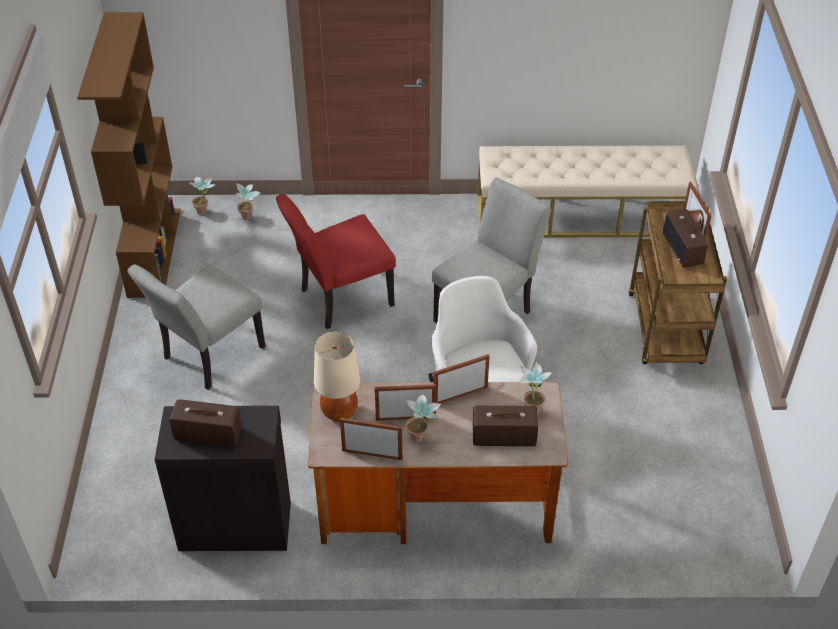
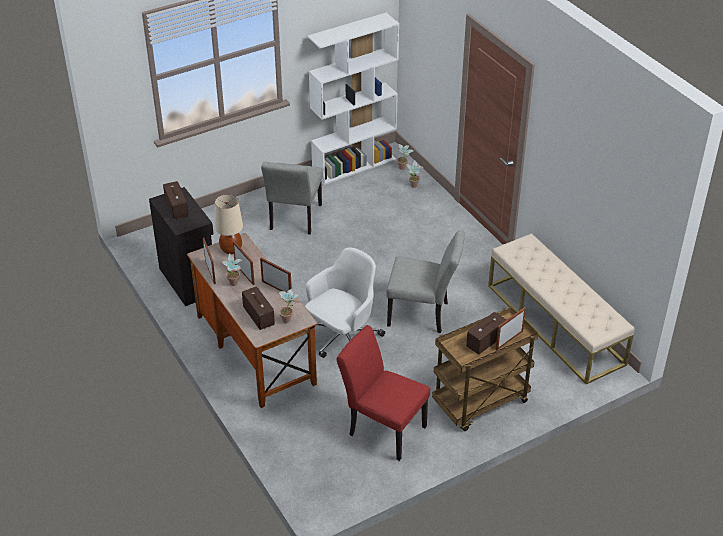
camera: 60 degrees right, 5 degrees down
brown bookcase [77,12,181,298] -> white bookcase [308,13,399,185]
grey chair [127,264,265,390] -> grey chair turned 90 degrees counterclockwise [261,162,323,235]
red chair [276,194,396,329] -> red chair moved to [336,325,430,461]

